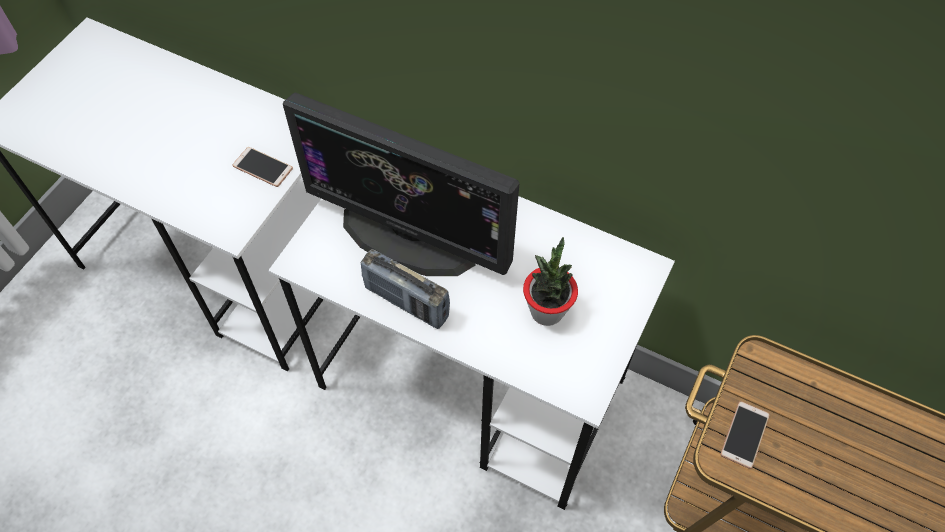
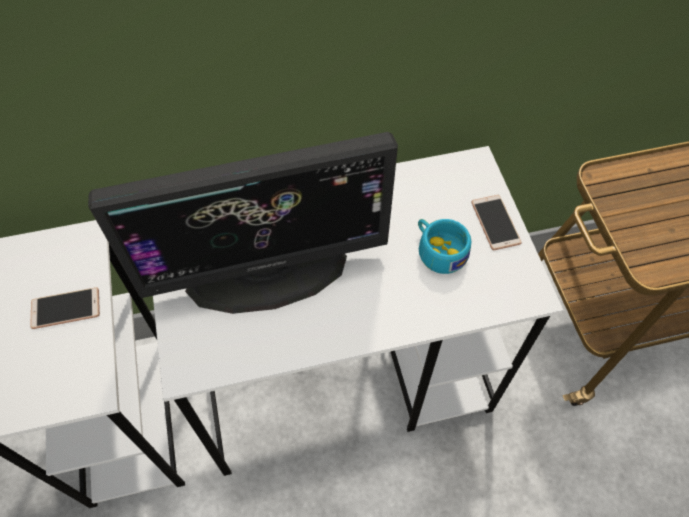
camera: 40 degrees left, 0 degrees up
radio [361,249,450,329] -> none
potted plant [523,237,578,326] -> turquoise cup [418,219,471,274]
phone [720,401,770,469] -> phone moved to [471,195,521,250]

